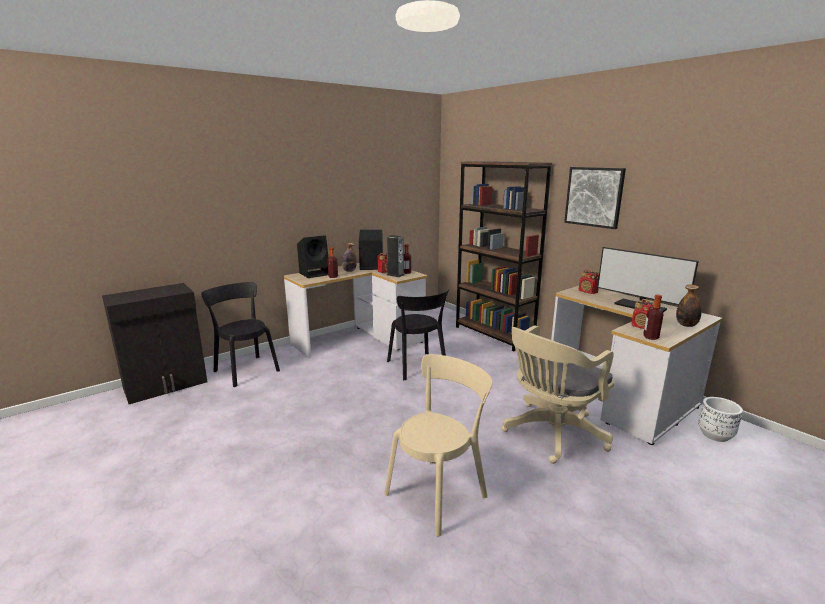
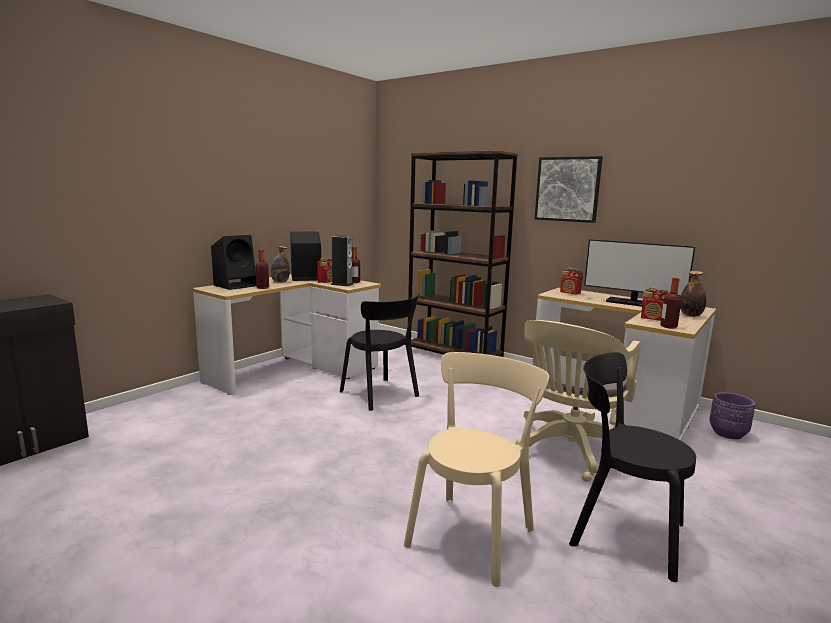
camera: 15 degrees left, 5 degrees down
black chair [201,282,280,387] -> black chair moved to [569,352,696,582]
white planter [698,397,743,442] -> purple planter [709,392,756,439]

